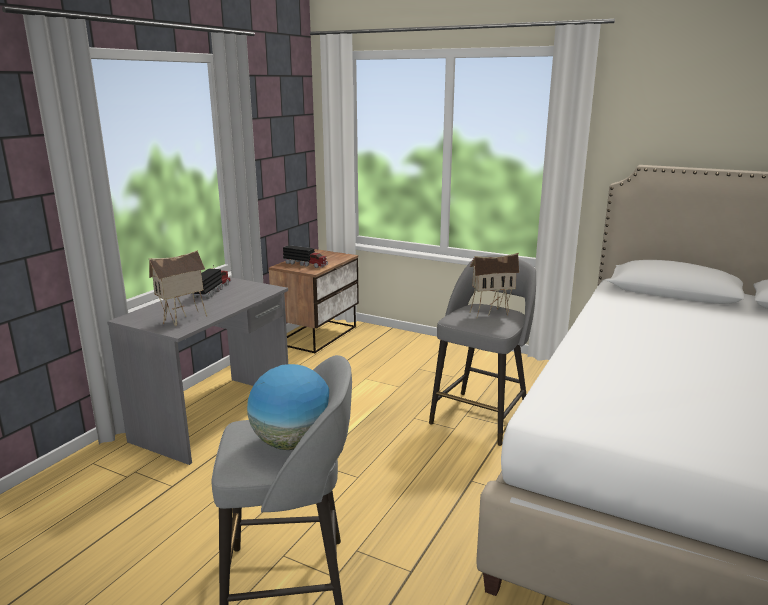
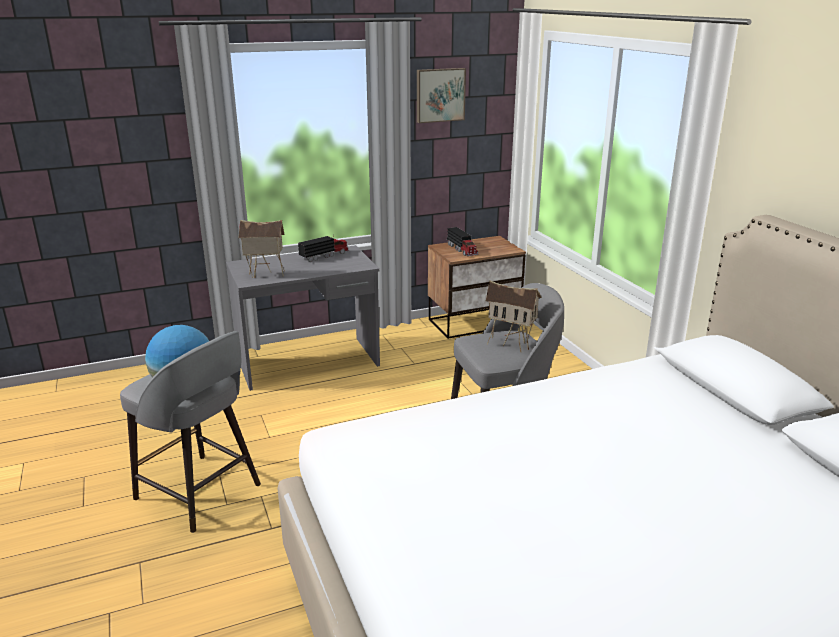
camera: 40 degrees right, 5 degrees up
none -> picture [417,68,466,123]

